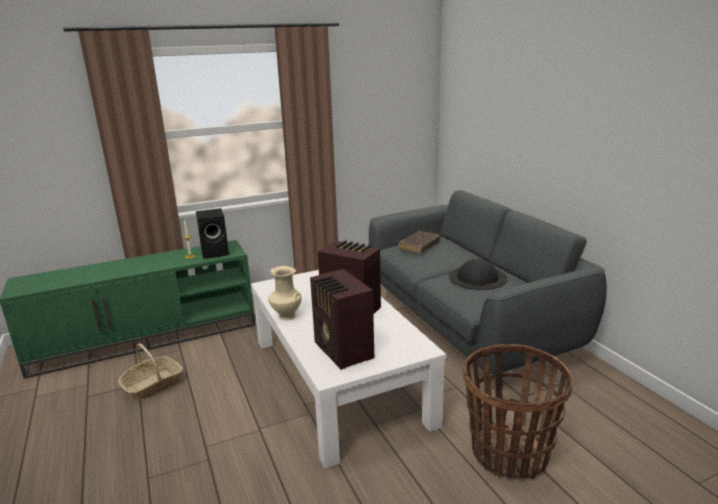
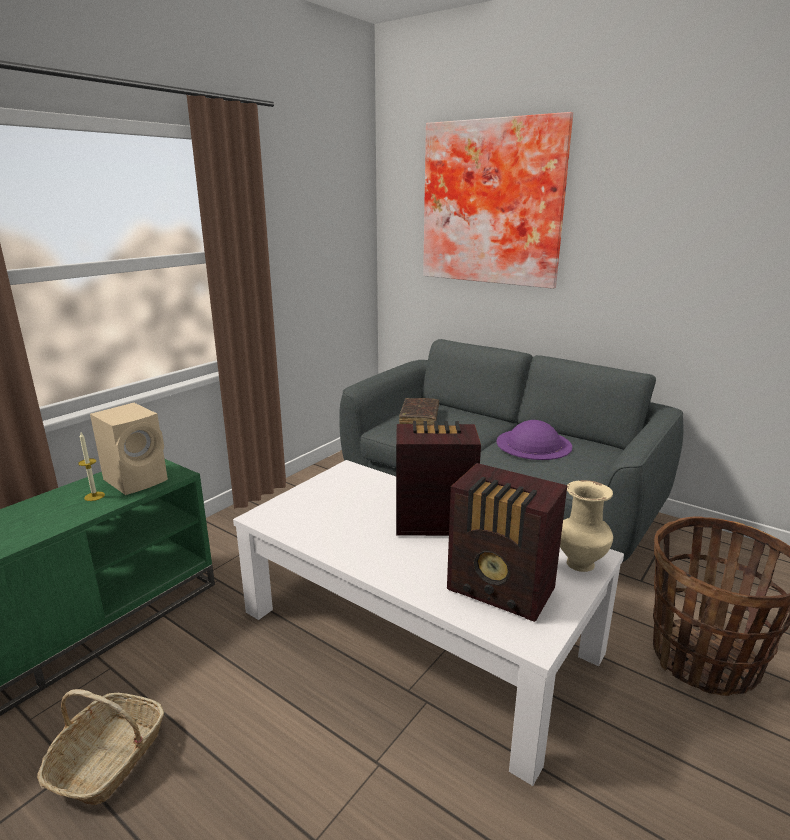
camera: 30 degrees left, 0 degrees up
black speaker [196,208,229,259] -> beige speaker [90,403,168,495]
beige vase [268,266,302,320] -> beige vase moved to [560,480,613,572]
black hat [449,259,507,290] -> purple hat [497,420,572,460]
none -> picture [423,112,573,289]

